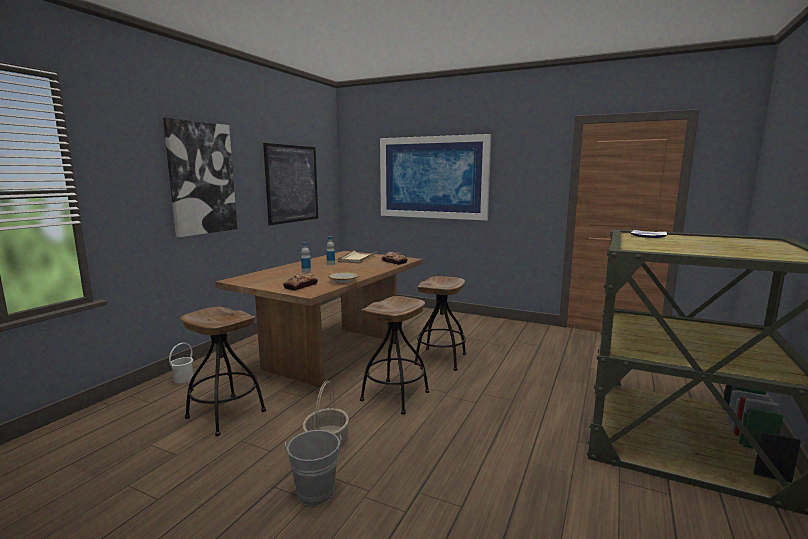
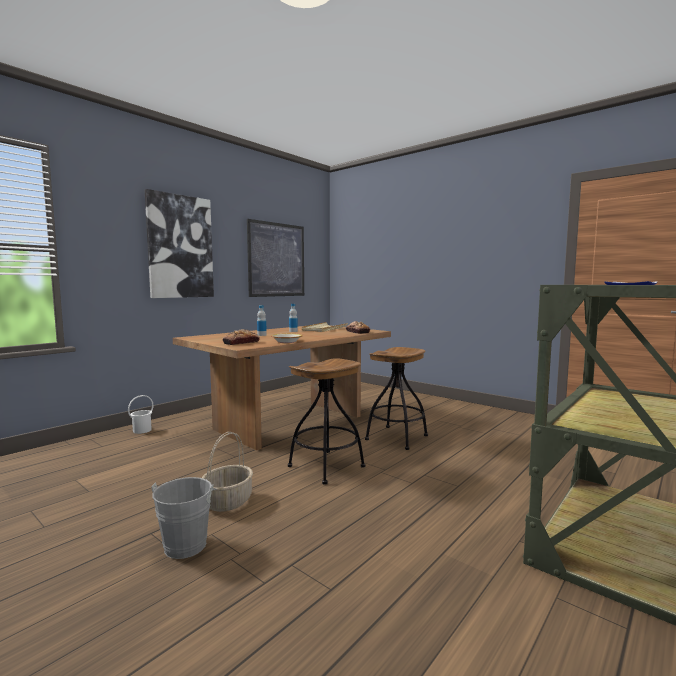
camera: 15 degrees right, 5 degrees down
brown stool [180,307,266,436] -> none
picture [380,134,491,221] -> none

